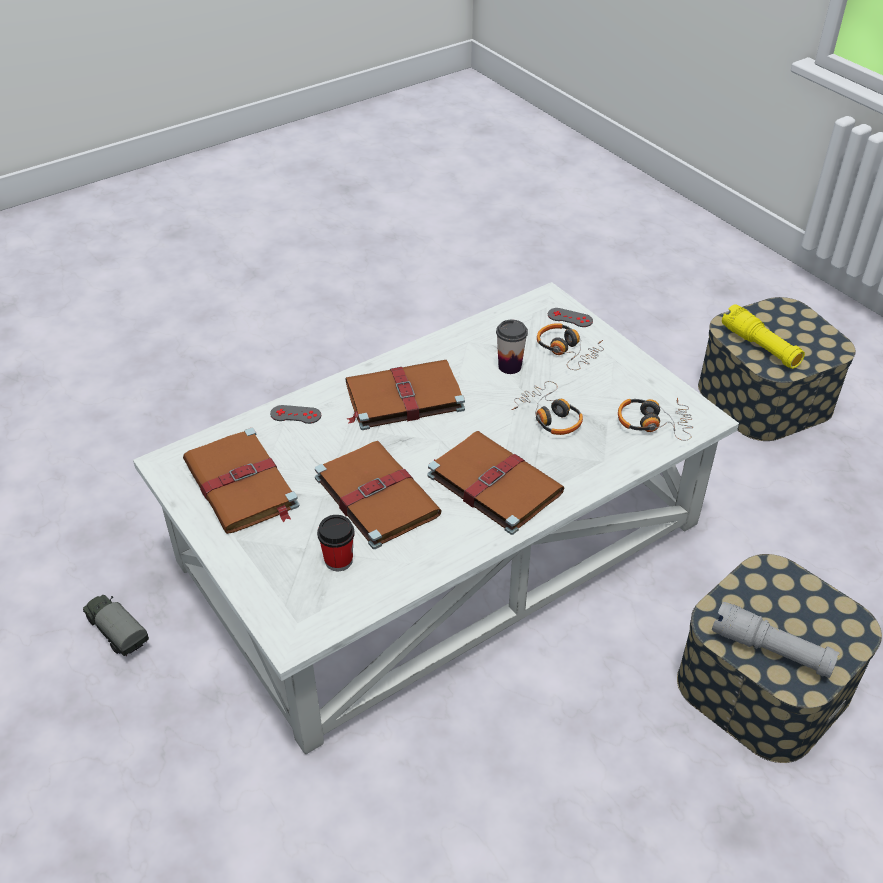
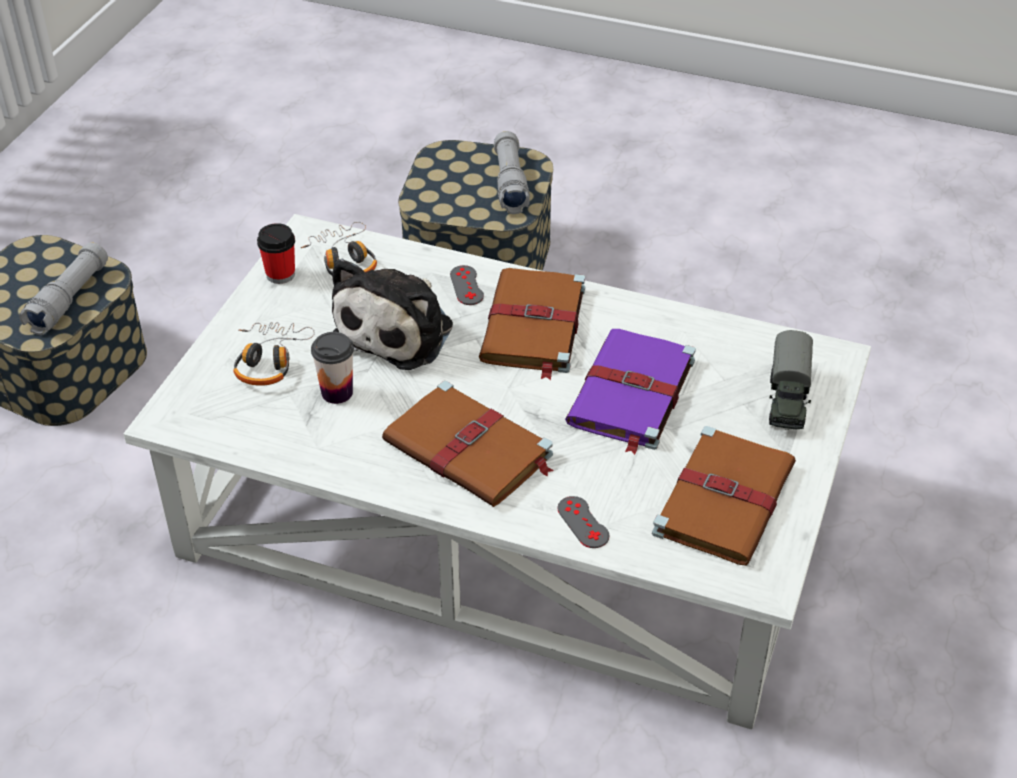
camera: 125 degrees left, 0 degrees up
toy truck [83,595,149,656] -> toy truck moved to [769,330,813,430]
brown book [315,441,442,549] -> purple book [565,329,696,455]
cup [317,515,355,571] -> cup moved to [257,223,295,284]
headphones [512,381,583,435] -> plush toy [332,258,453,370]
grey game controller [548,308,593,327] -> grey game controller moved to [450,265,484,305]
yellow flashlight [722,304,805,369] -> grey flashlight [19,242,108,335]

